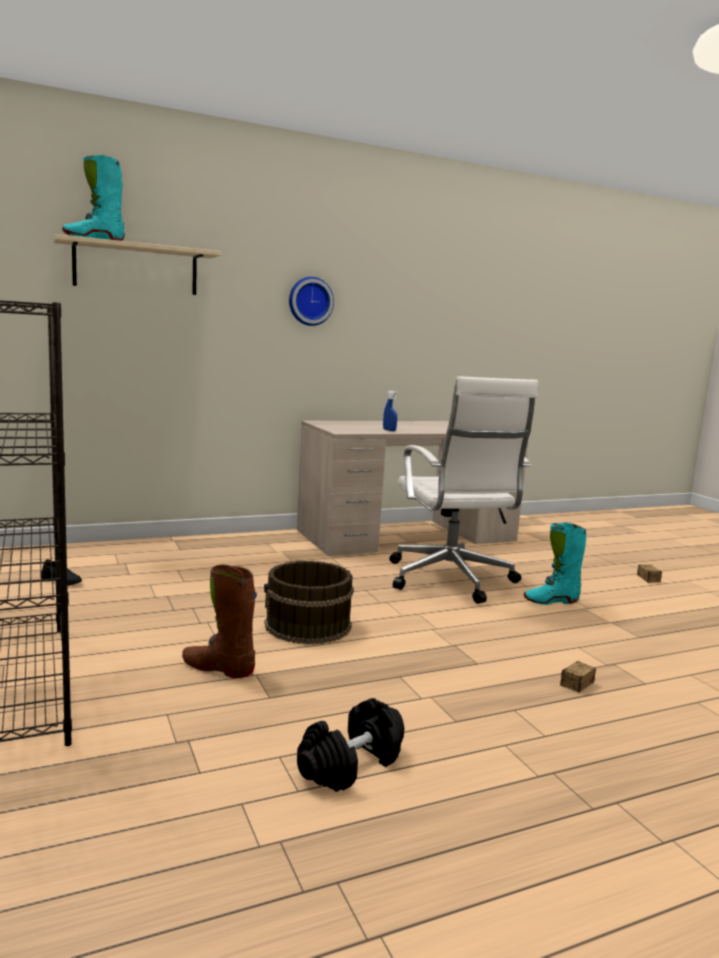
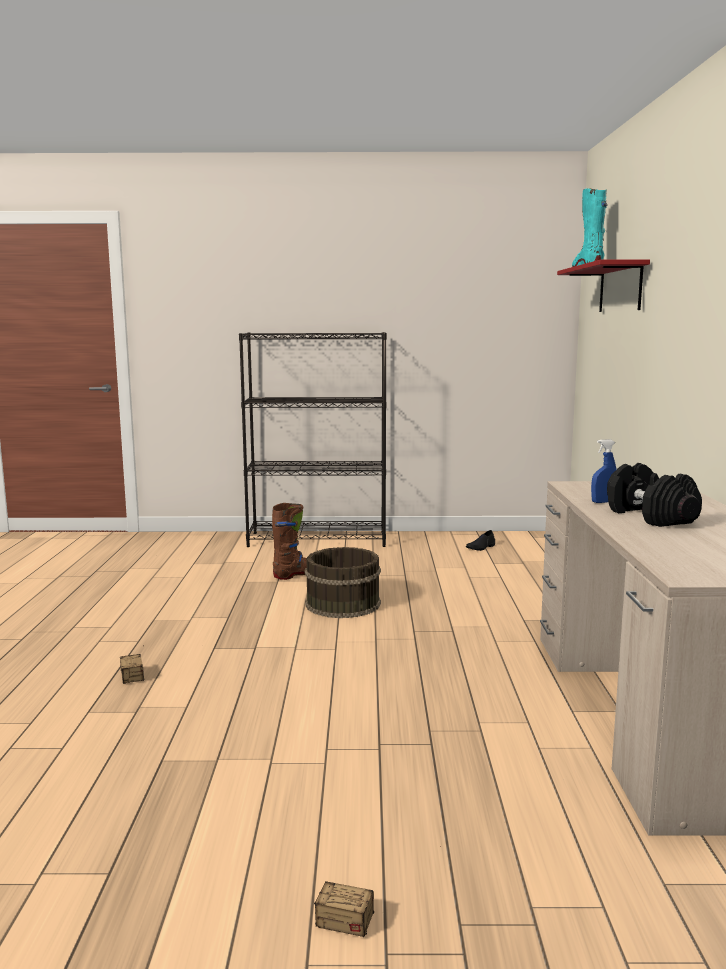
camera: 115 degrees right, 0 degrees up
beige shelf [54,234,221,295] -> red shelf [557,259,650,312]
wall clock [289,277,334,326] -> none
black dumbbell [297,698,404,792] -> black dumbbell moved to [607,463,702,527]
white office chair [389,376,538,604] -> none
turquoise boot [524,523,586,605] -> none

